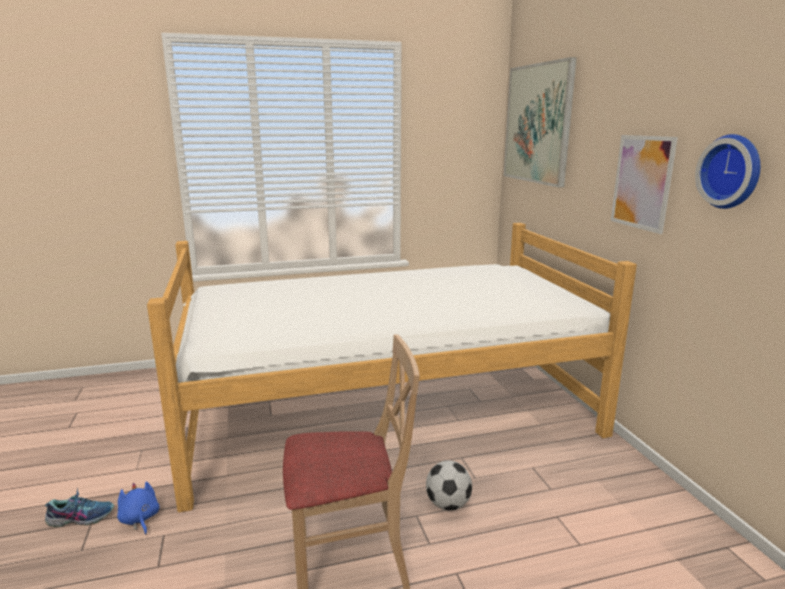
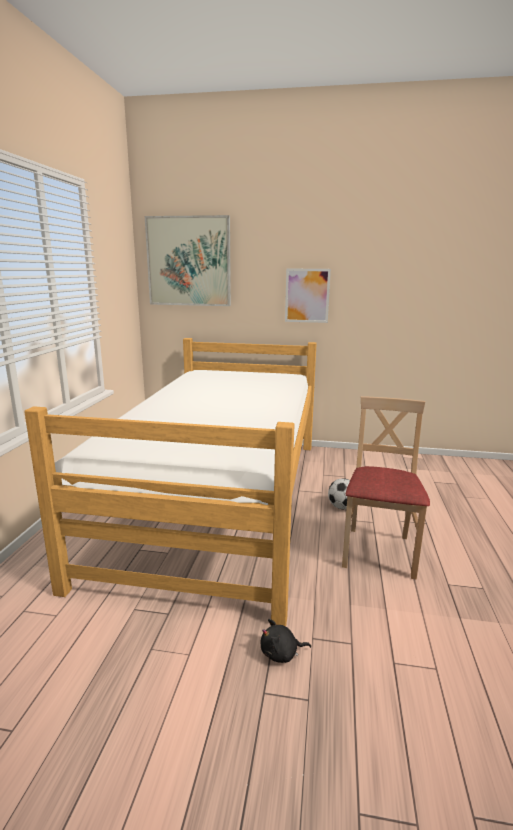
camera: 65 degrees left, 0 degrees up
shoe [45,489,114,527] -> none
blue plush toy [117,481,160,535] -> black plush toy [261,619,311,663]
wall clock [695,134,760,209] -> none

